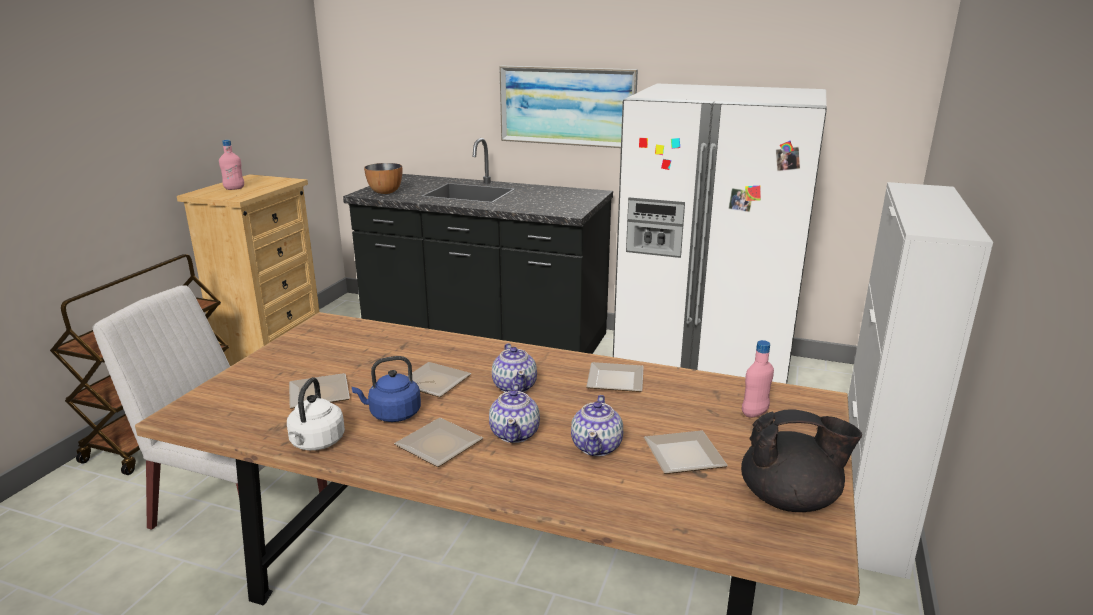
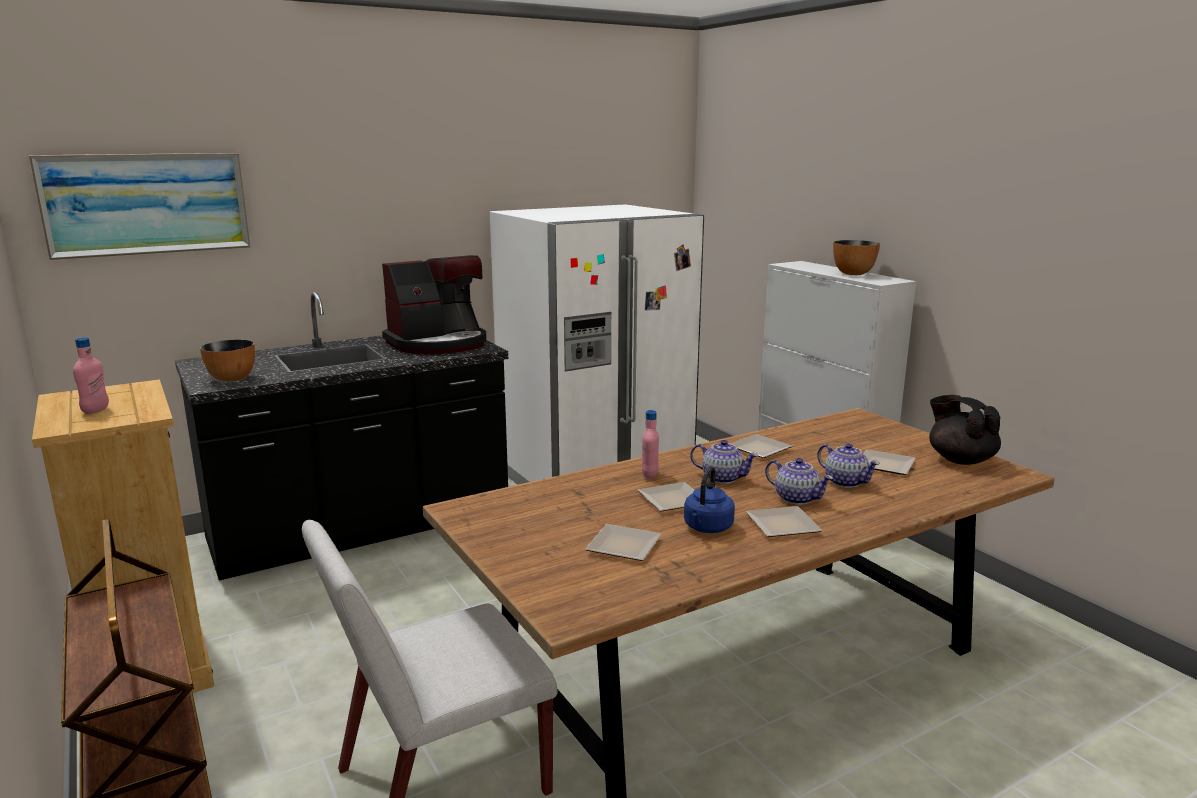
camera: 50 degrees left, 5 degrees down
white kettle [287,377,345,451] -> none
picture [499,66,638,148] -> picture moved to [29,153,251,260]
black teapot [741,410,862,512] -> black teapot turned 75 degrees counterclockwise [929,395,1001,465]
pink bottle [742,340,774,417] -> pink bottle moved to [642,410,659,479]
none -> coffee machine [382,255,486,354]
none -> bowl [833,240,880,275]

